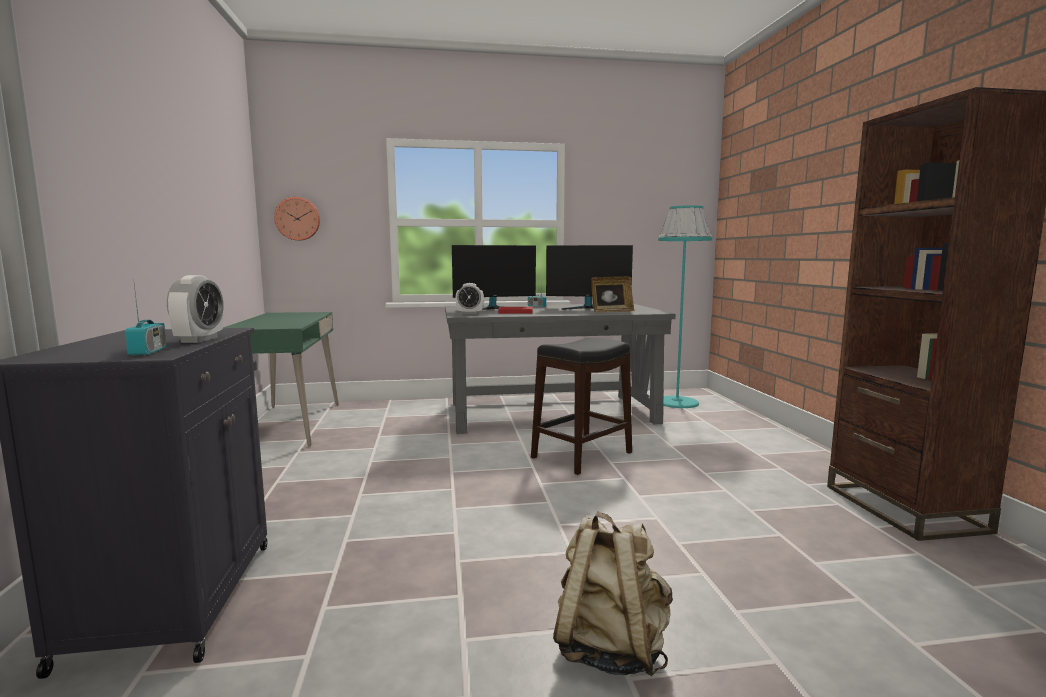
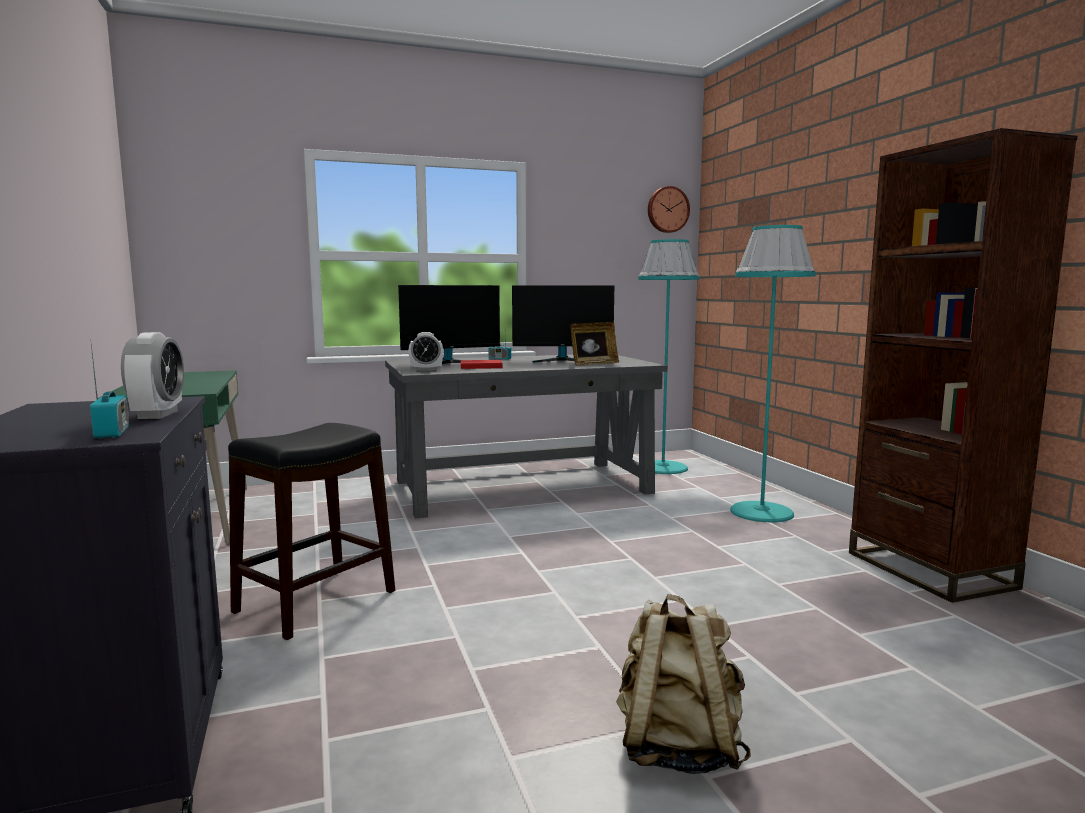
camera: 10 degrees left, 0 degrees up
wall clock [274,197,320,241] -> wall clock moved to [648,186,690,233]
black stool [531,337,632,475] -> black stool moved to [228,423,395,640]
none -> turquoise floor lamp [730,225,816,522]

